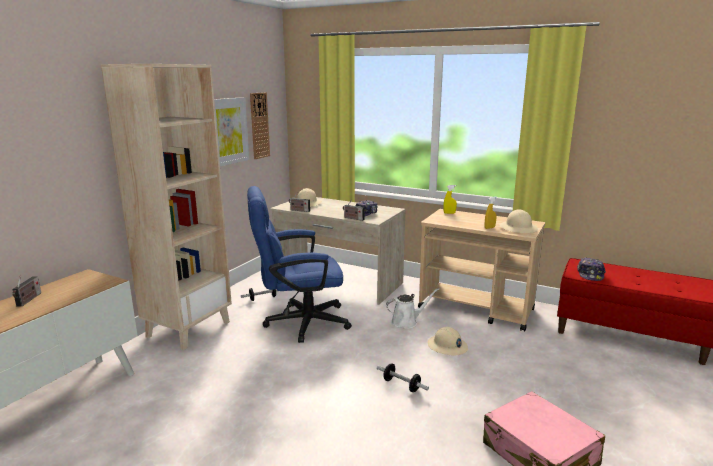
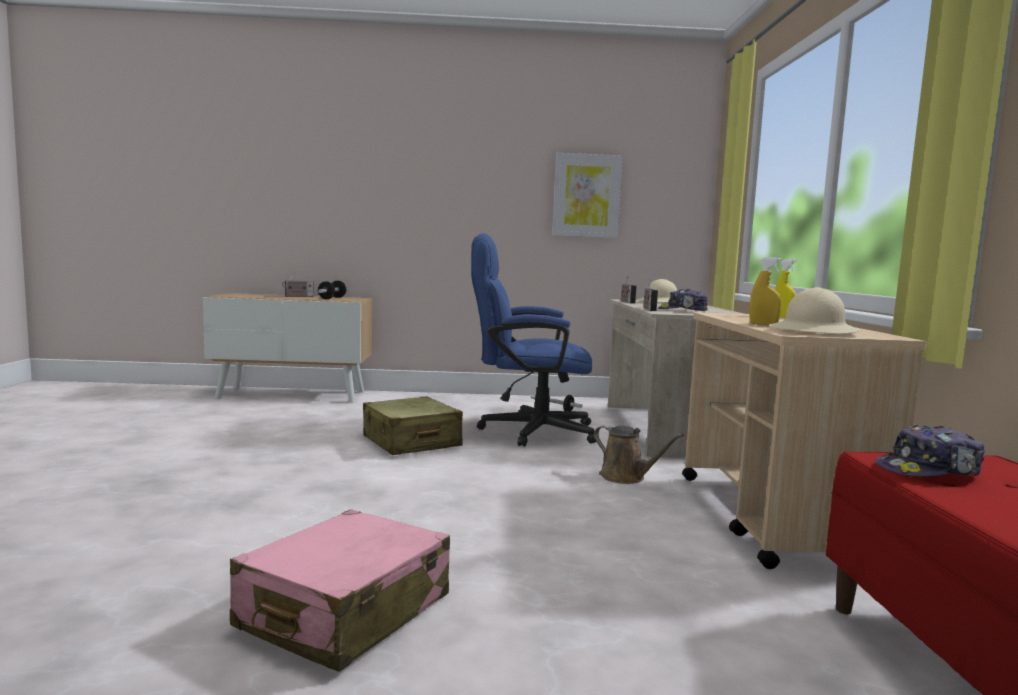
camera: 60 degrees right, 10 degrees down
beige bookcase [101,64,232,350] -> none
blue office chair [247,186,352,343] -> blue office chair turned 45 degrees counterclockwise [471,233,596,447]
wall clock [250,92,270,159] -> none
dumbbell [377,363,429,392] -> dumbbell moved to [318,281,346,299]
white watering can [386,288,439,329] -> brown watering can [594,425,684,484]
beige hard hat [428,327,468,355] -> none
none -> beige suitcase [363,396,463,455]

